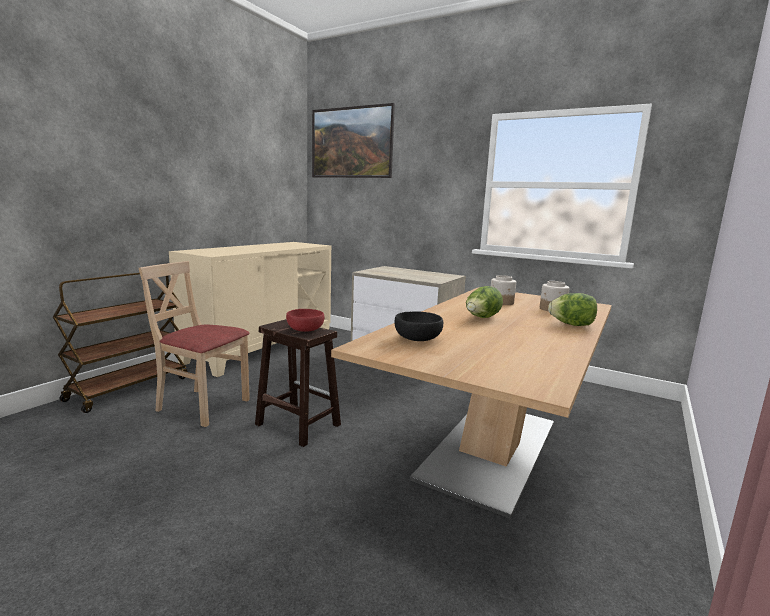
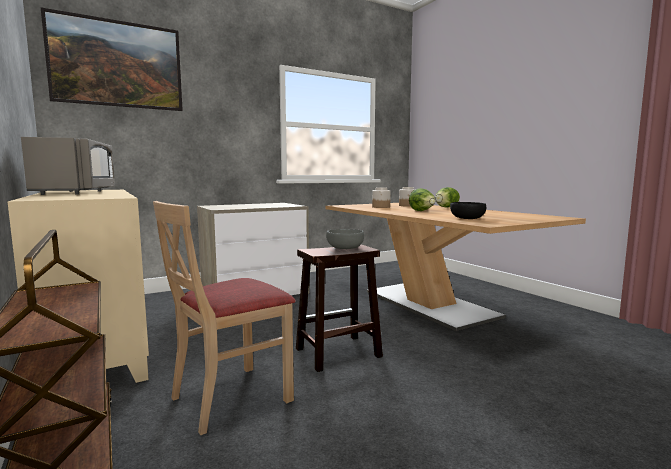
camera: 60 degrees left, 5 degrees down
red bowl [286,309,324,332] -> grey bowl [326,229,364,249]
none -> grey microwave [21,137,115,195]

